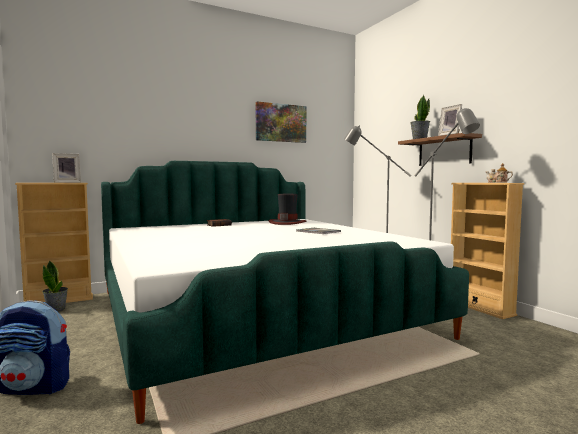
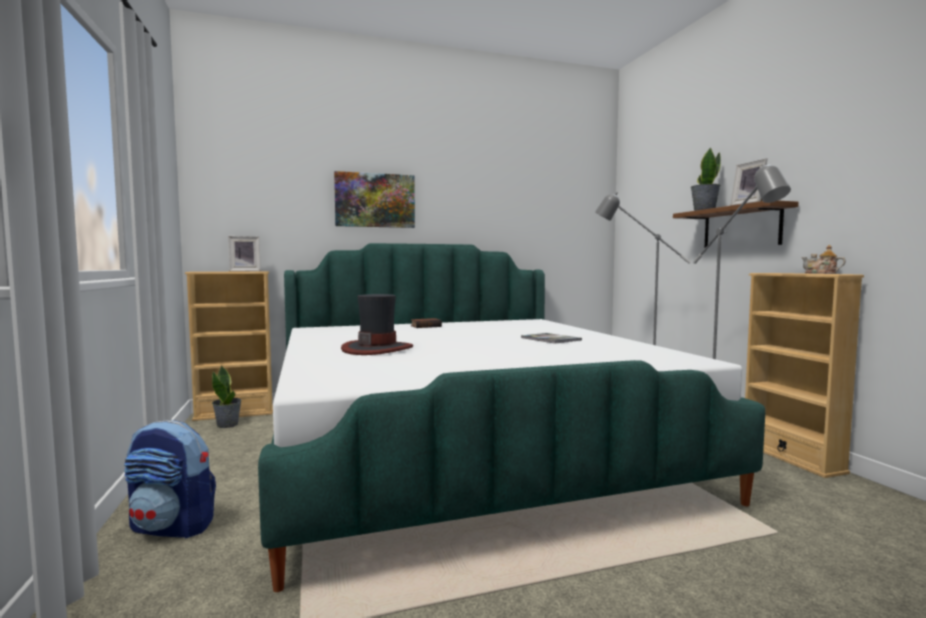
camera: 10 degrees right, 0 degrees up
picture [256,101,306,143] -> picture moved to [334,171,415,228]
hat [269,194,306,225] -> hat moved to [341,294,413,355]

